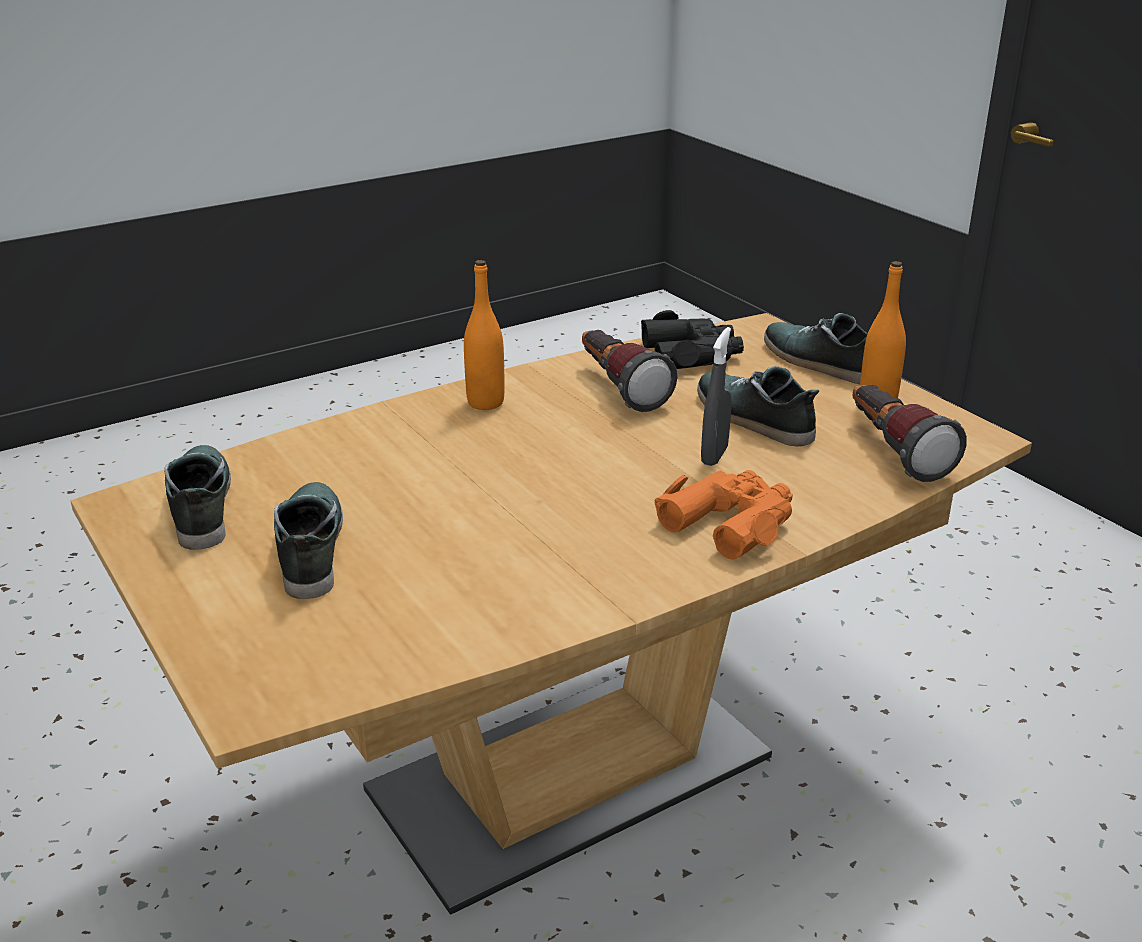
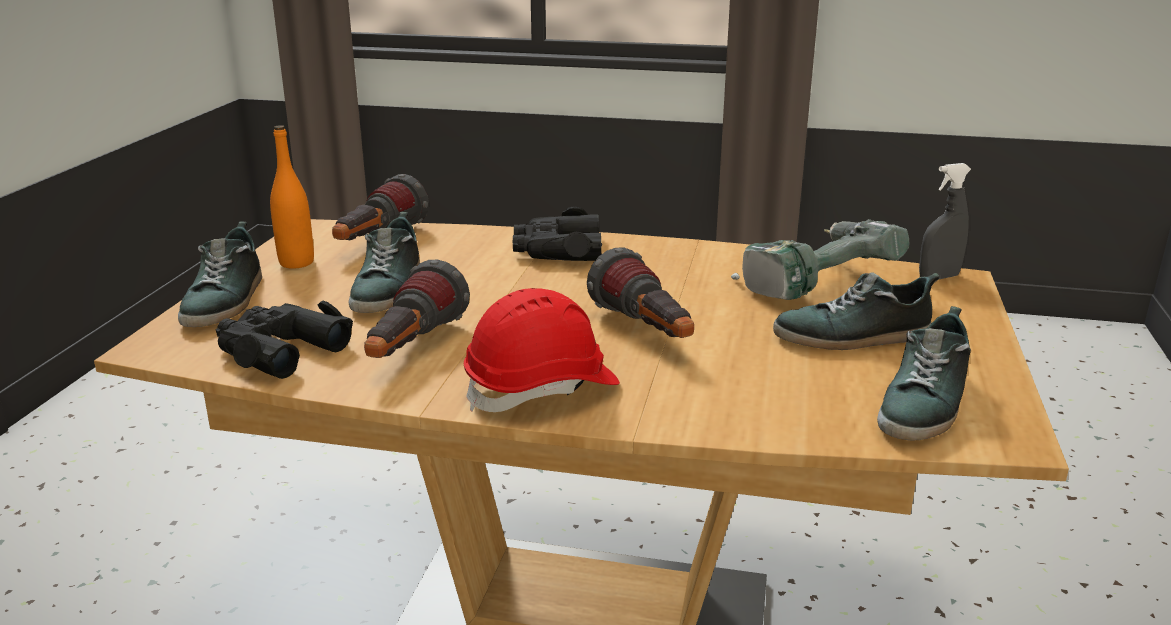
camera: 135 degrees left, 5 degrees down
shoe [274,482,343,599] -> shoe turned 45 degrees clockwise [773,272,939,350]
orange bottle [464,260,505,410] -> red hard hat [464,288,620,412]
orange binoculars [654,470,793,560] -> black binoculars [513,207,602,261]
grey spray bottle [701,327,732,466] -> grey spray bottle moved to [919,163,971,280]
none -> flashlight [587,248,694,338]
none -> power drill [731,219,909,300]

